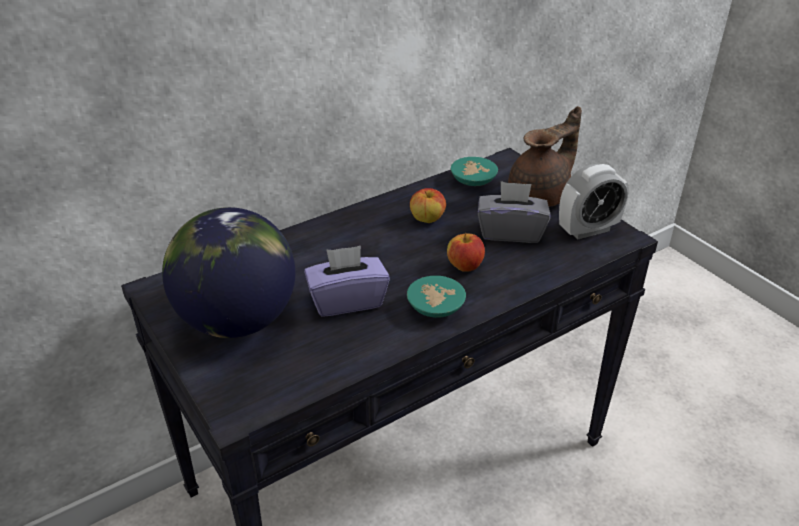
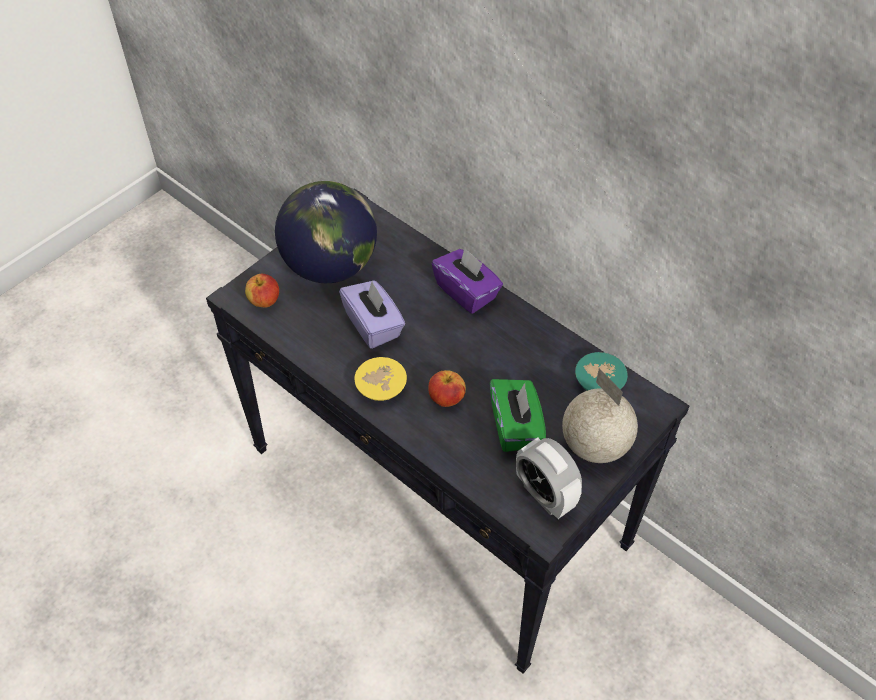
camera: 75 degrees right, 15 degrees up
turquoise bowl [407,276,466,318] -> yellow bowl [354,357,407,401]
apple [410,188,446,223] -> apple moved to [245,274,279,308]
grey tissue box [478,181,551,243] -> green tissue box [490,379,546,452]
brown teapot [508,106,582,207] -> globe [562,368,638,463]
none -> purple tissue box [432,248,503,314]

